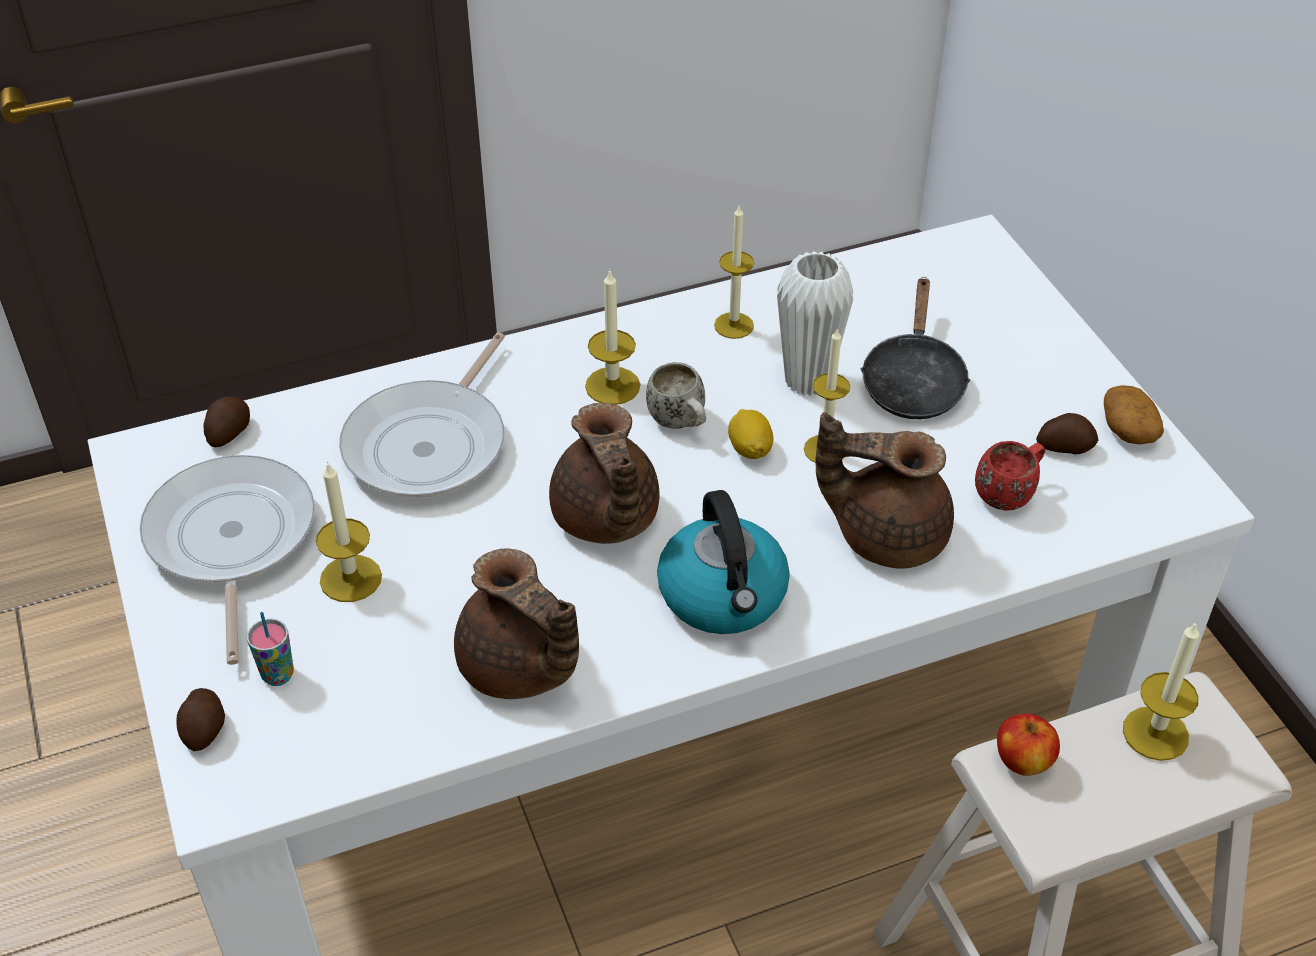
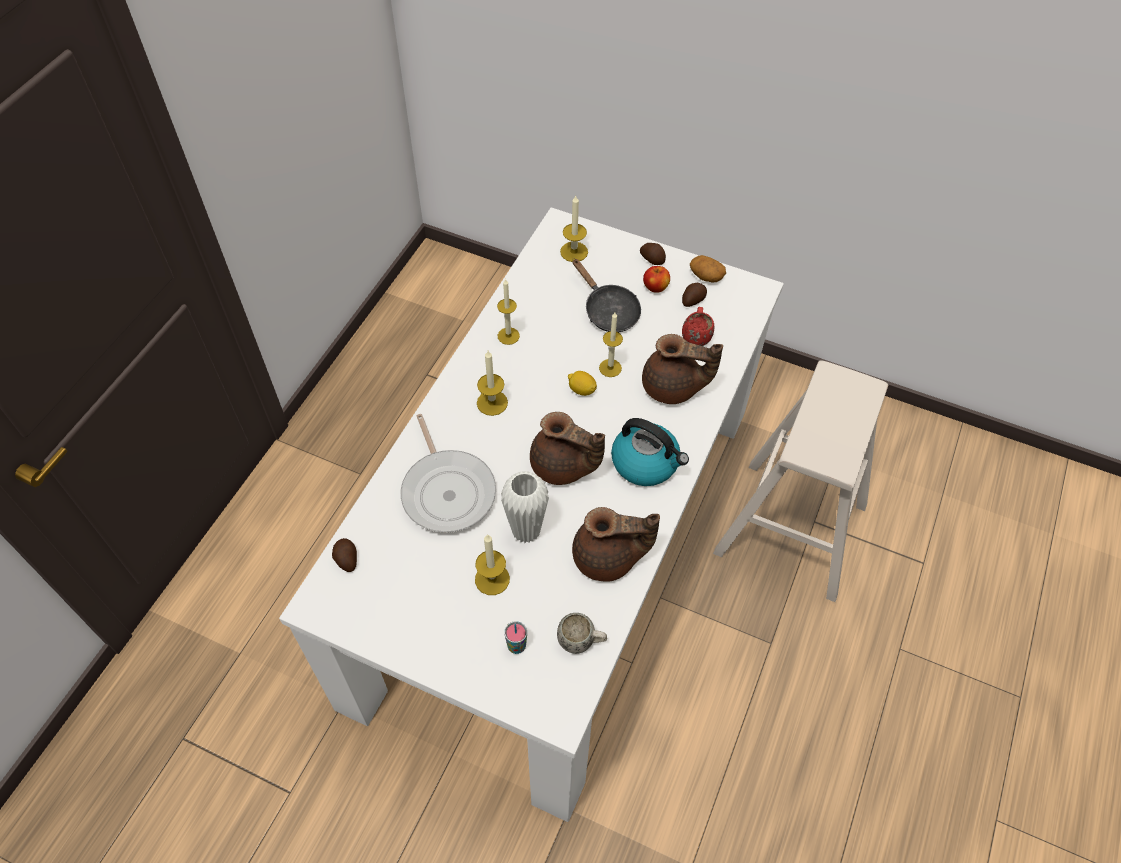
camera: 45 degrees left, 10 degrees up
frying pan [139,455,315,665] -> none
potato [177,688,225,751] -> potato moved to [640,243,666,265]
white mug [646,362,706,429] -> white mug moved to [557,613,607,654]
white vase [777,251,853,396] -> white vase moved to [501,471,549,543]
brown teapot [816,412,954,569] -> brown teapot turned 135 degrees counterclockwise [642,334,723,404]
apple [997,714,1060,776] -> apple moved to [643,266,670,293]
candle [1123,622,1199,761] -> candle moved to [560,196,588,262]

